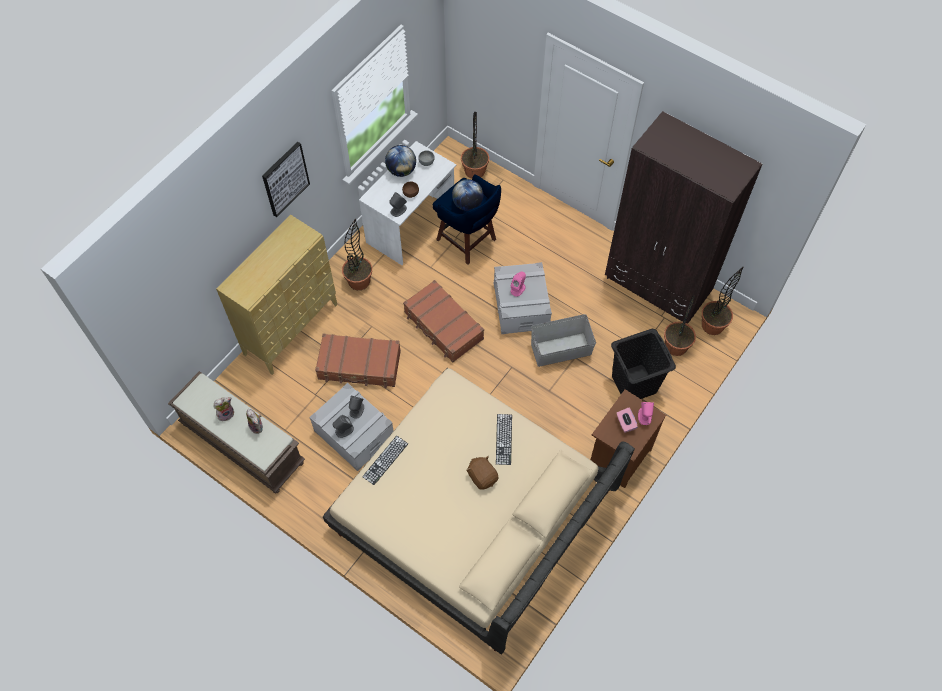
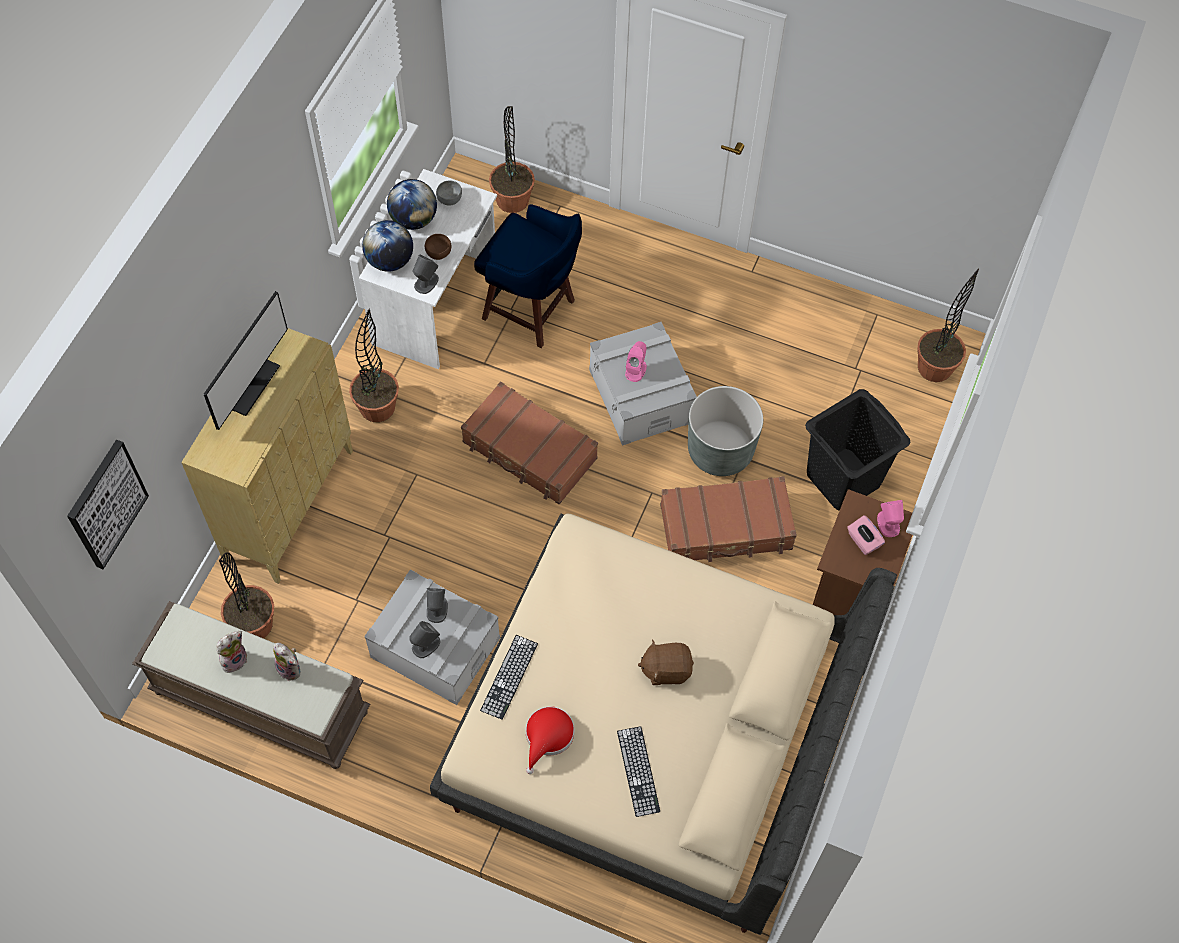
camera: 15 degrees left, 0 degrees up
picture [262,142,310,217] -> picture moved to [67,439,149,569]
brown suitcase [315,334,401,388] -> brown suitcase moved to [660,476,797,562]
globe [452,179,483,211] -> globe moved to [362,220,413,272]
brown plush toy [466,456,499,490] -> brown plush toy turned 45 degrees counterclockwise [638,640,694,685]
keyboard [496,414,512,465] -> keyboard moved to [617,726,660,817]
grey storage box [531,314,596,367] -> grey planter [688,386,763,476]
brown wardrobe [605,111,762,324] -> none
potted plant [664,295,696,356] -> potted plant moved to [219,552,274,638]
none -> monitor [203,291,288,430]
none -> red hat [526,706,574,774]

